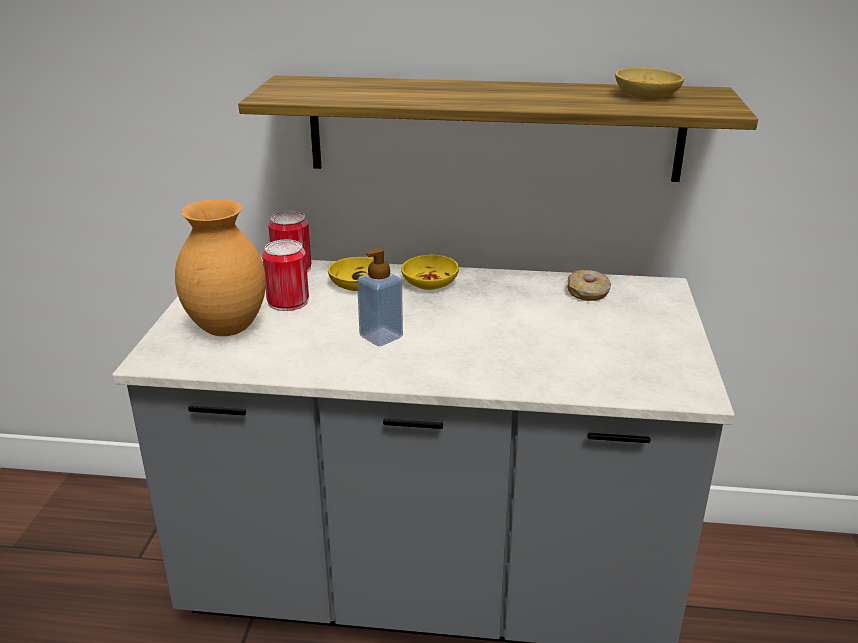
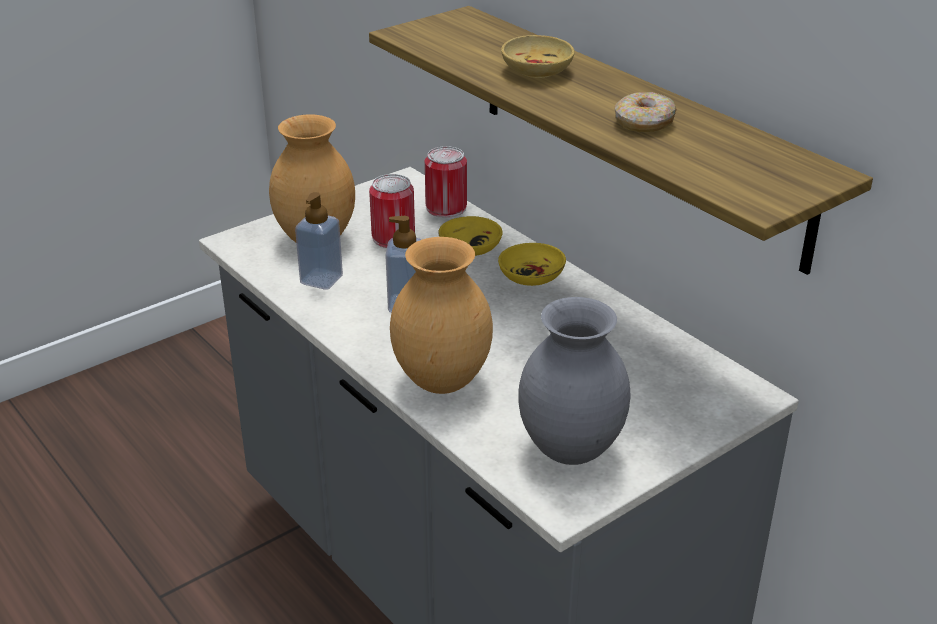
camera: 45 degrees right, 5 degrees up
donut [567,270,611,301] -> donut moved to [615,92,677,132]
beige bowl [615,68,684,100] -> beige bowl moved to [501,35,575,78]
none -> soap dispenser [295,192,343,290]
none -> brown vase [390,237,493,394]
none -> grey vase [518,297,630,465]

